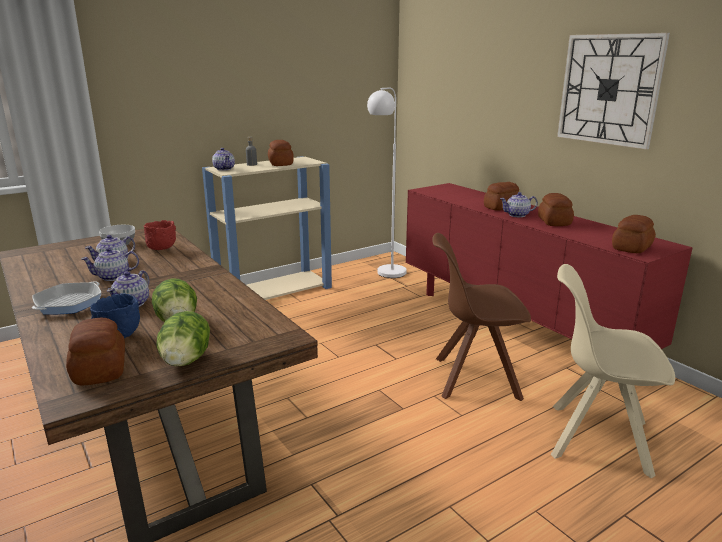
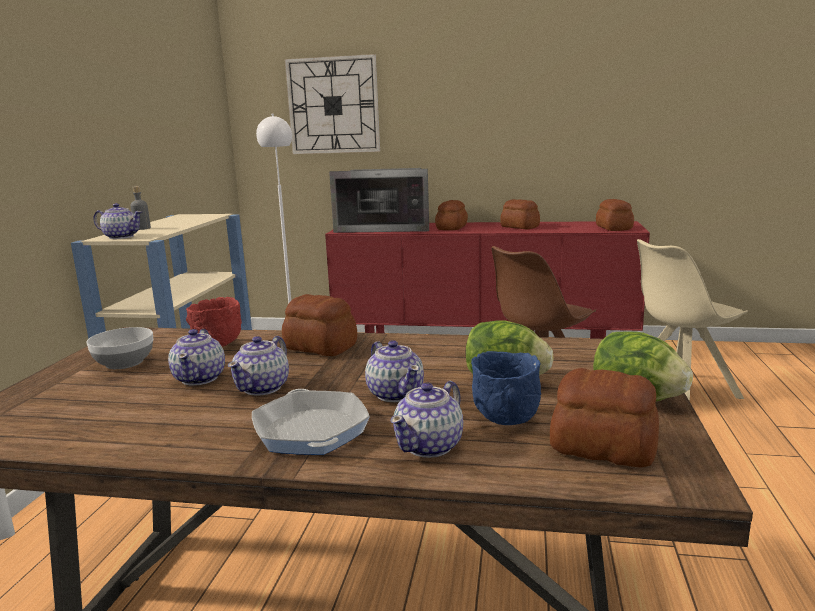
camera: 45 degrees left, 5 degrees down
bread [268,140,294,166] -> bread moved to [282,294,357,356]
teapot [500,192,538,217] -> teapot moved to [390,381,463,458]
wall clock [557,33,670,149] -> wall clock moved to [285,54,380,154]
none -> microwave [329,168,429,233]

